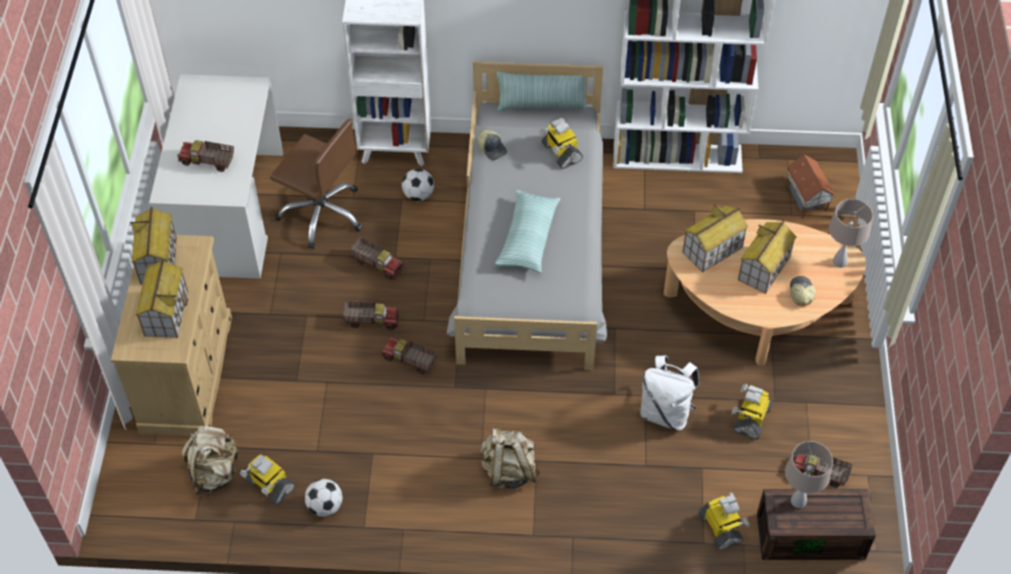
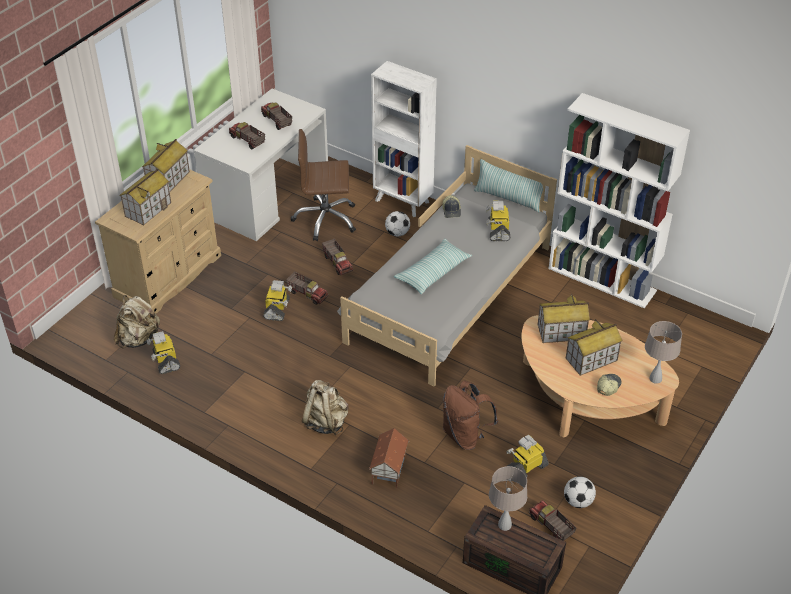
camera: 30 degrees right, 10 degrees down
brown office chair [270,119,363,249] -> brown office chair turned 120 degrees clockwise [291,129,356,241]
football [305,479,342,517] -> football moved to [564,476,596,508]
toy truck [381,337,437,374] -> toy truck moved to [261,102,292,130]
white backpack [640,355,699,430] -> brown backpack [443,381,498,450]
toy robot [698,492,750,550] -> toy robot moved to [263,280,292,321]
toy house [787,154,835,219] -> toy house moved to [369,428,409,488]

